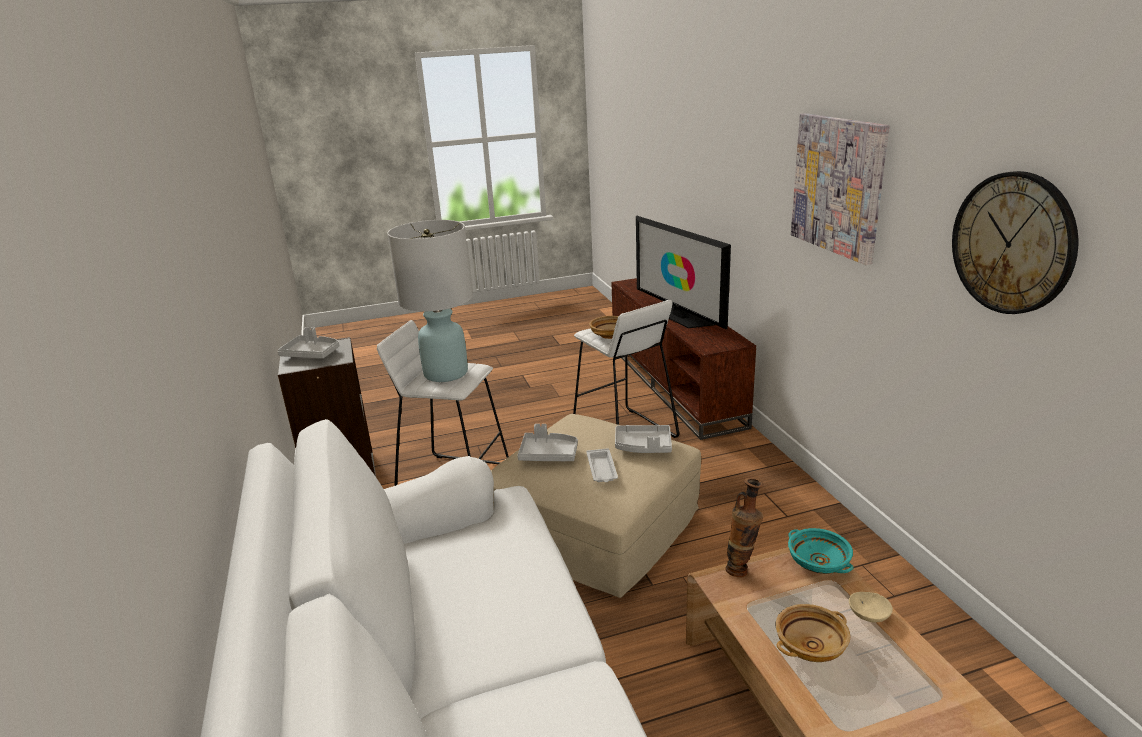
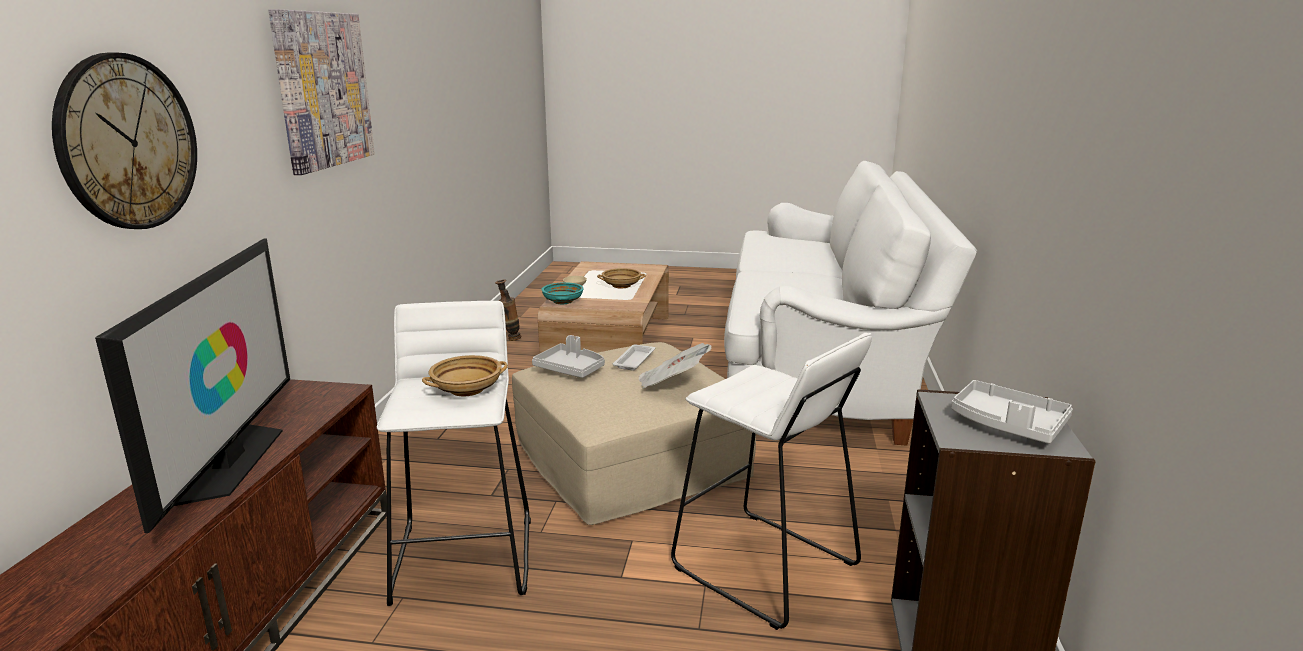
camera: 155 degrees left, 5 degrees down
white table lamp [387,220,473,382] -> none
grey tray [517,424,578,461] -> newspaper [638,343,711,389]
vase [725,478,763,577] -> vase moved to [495,280,521,341]
wall clock [952,171,1078,314] -> wall clock moved to [52,53,197,229]

